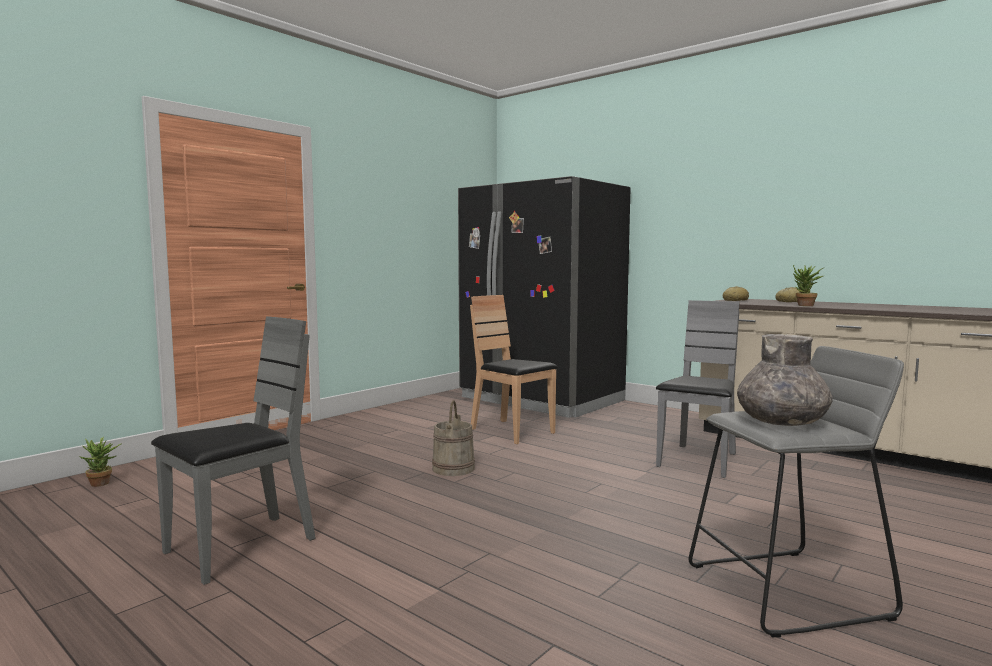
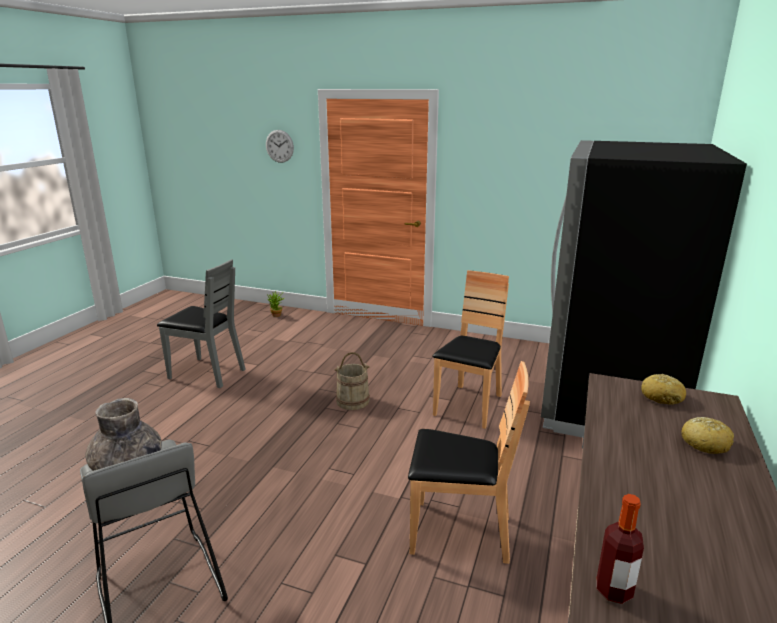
camera: 70 degrees right, 15 degrees up
grey chair [656,300,740,478] -> brown chair [408,361,530,564]
potted plant [793,265,825,306] -> none
none -> wall clock [266,130,294,163]
none -> bottle [597,494,644,604]

